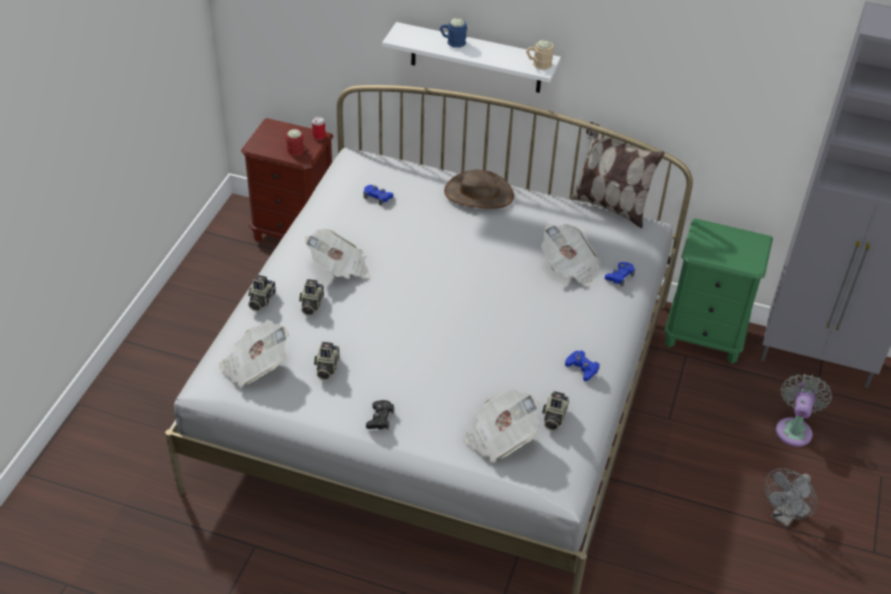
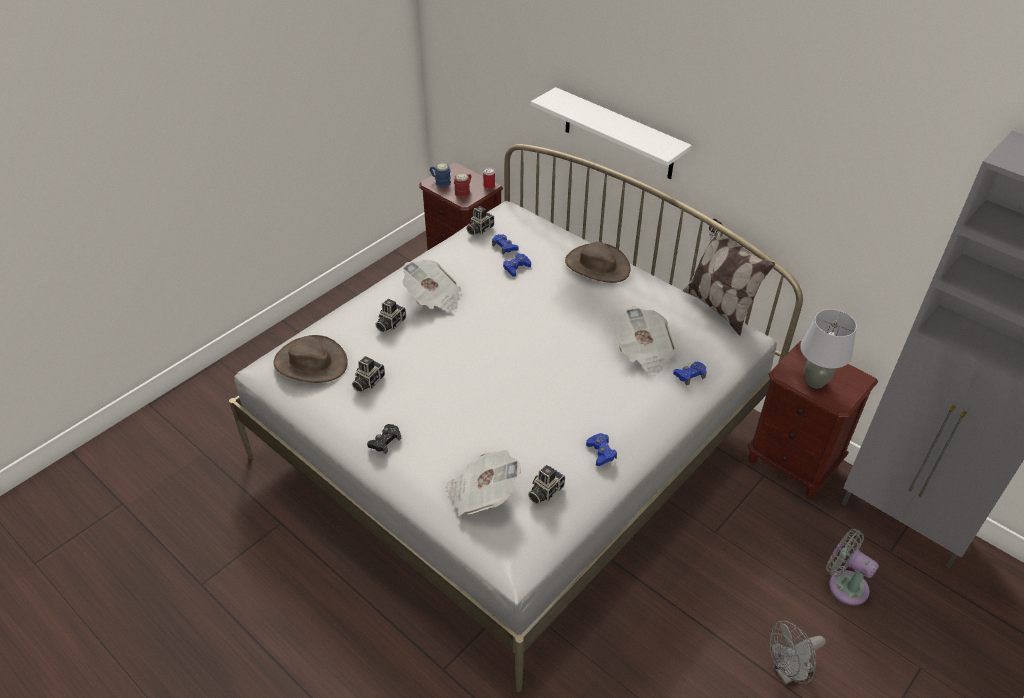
camera: 25 degrees right, 0 degrees up
newspaper [219,321,289,387] -> brown hat [273,335,348,383]
camera [248,275,276,311] -> camera moved to [467,206,494,235]
blue mug [440,18,467,48] -> blue mug moved to [430,163,451,187]
beige mug [526,40,554,70] -> none
green nightstand [664,218,773,364] -> brown nightstand [748,341,878,498]
grey fan [776,374,832,447] -> grey fan turned 90 degrees counterclockwise [826,529,879,605]
none -> blue game controller [503,253,531,277]
none -> grey table lamp [800,309,857,389]

